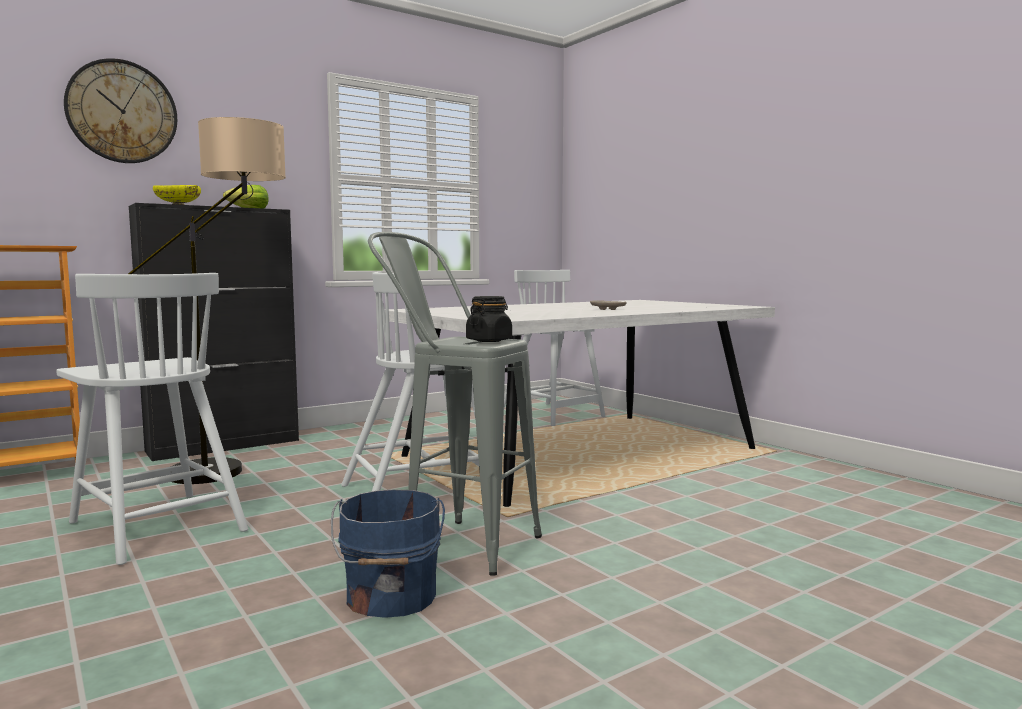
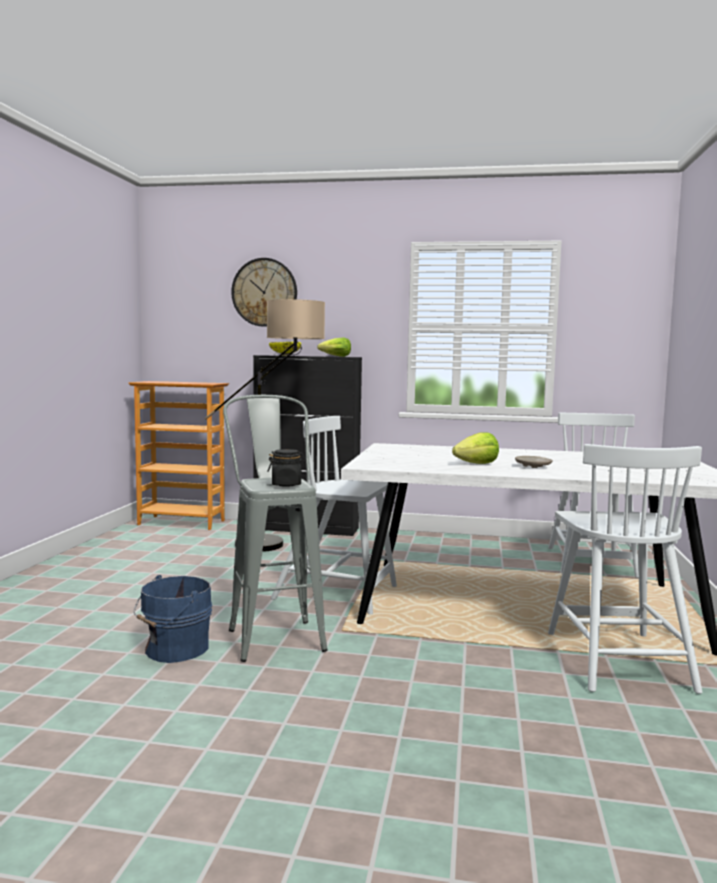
camera: 45 degrees right, 0 degrees up
white chair [57,273,248,565] -> white chair moved to [548,444,702,694]
none -> lettuce [452,432,499,464]

